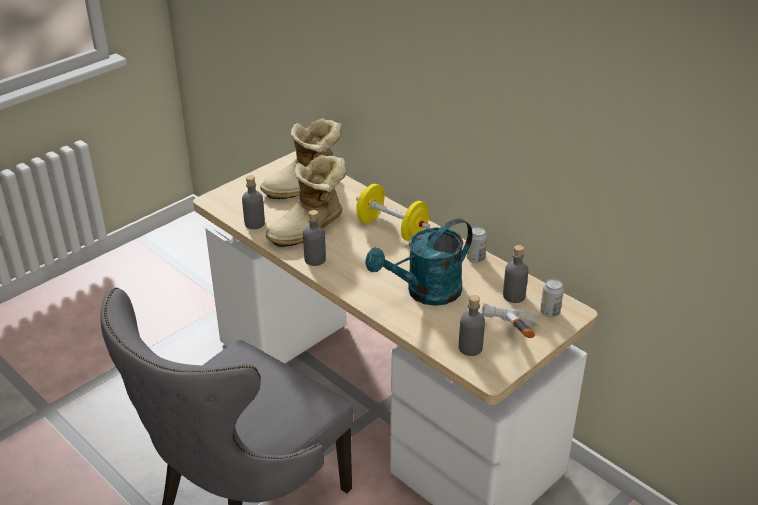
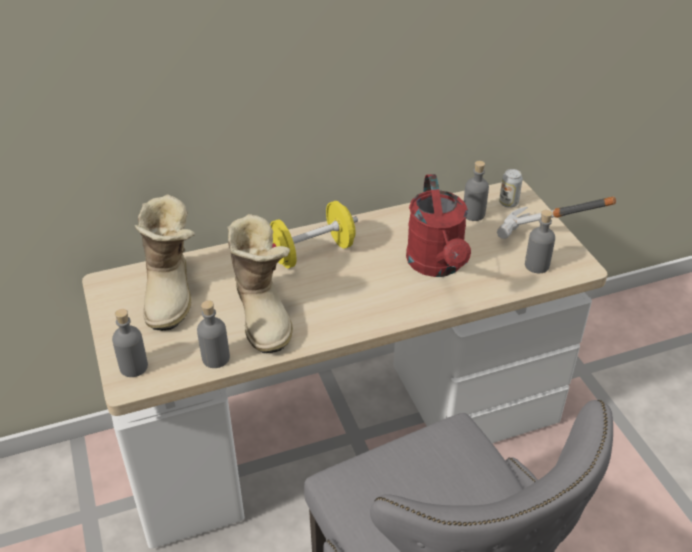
camera: 65 degrees left, 5 degrees up
grey bottle [303,210,326,266] -> grey bottle moved to [112,309,148,377]
turquoise watering can [365,218,473,306] -> red watering can [406,174,471,277]
can [467,227,487,263] -> none

